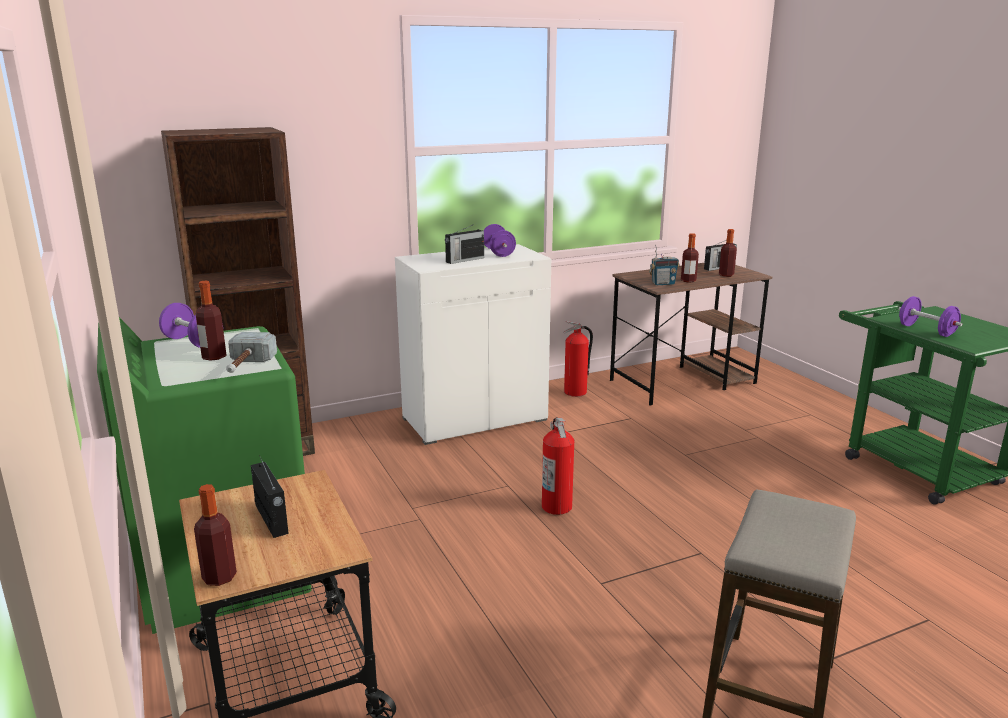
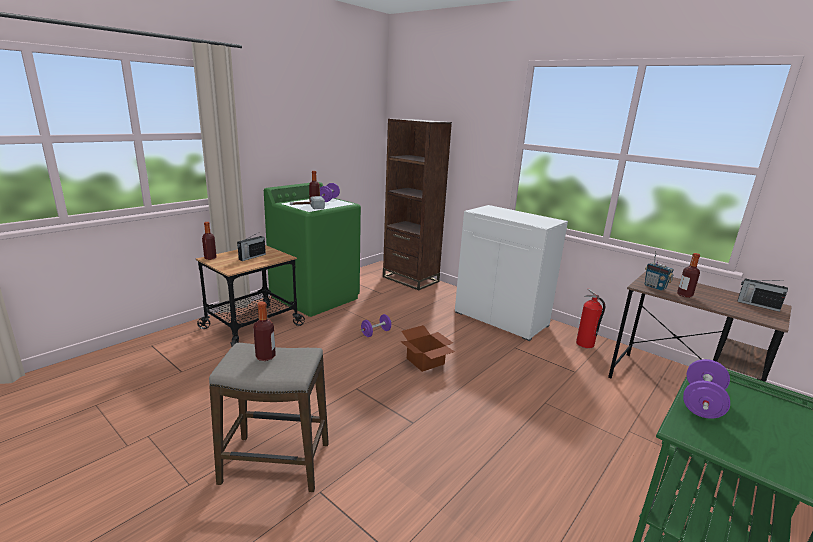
camera: 65 degrees right, 0 degrees up
radio [445,224,484,264] -> none
purple dumbbell [483,224,516,257] -> purple dumbbell moved to [361,314,391,337]
fire extinguisher [542,417,574,515] -> cardboard box [400,325,455,372]
bottle [719,229,737,277] -> bottle moved to [253,302,276,361]

